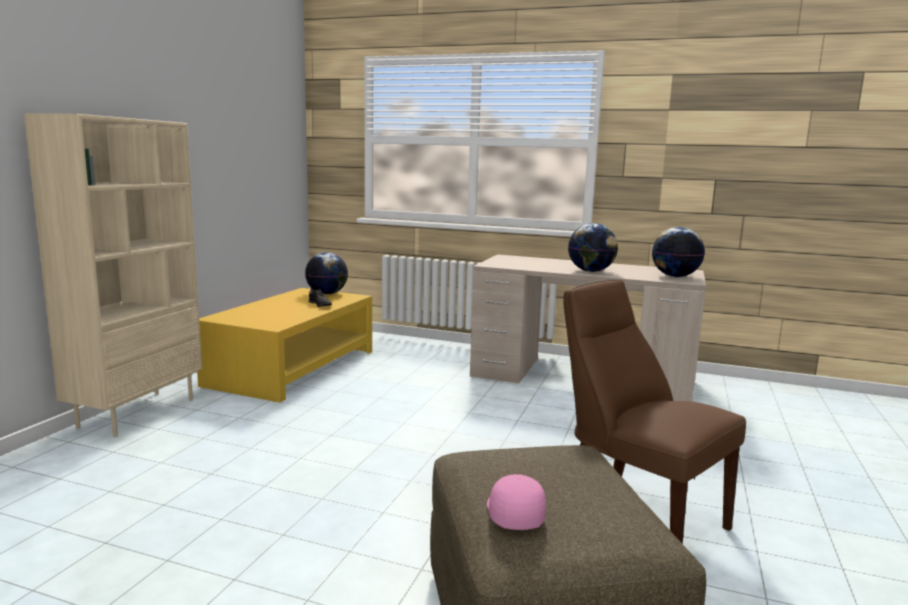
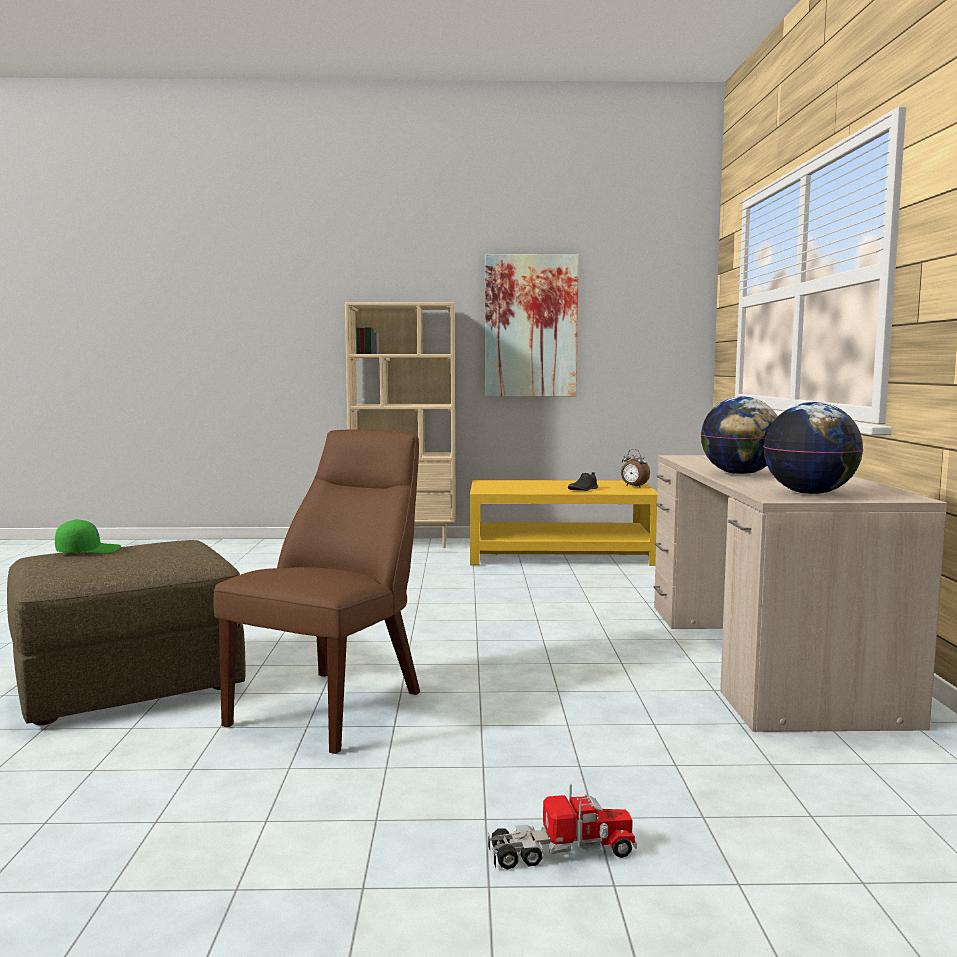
camera: 70 degrees right, 5 degrees down
globe [305,252,348,294] -> alarm clock [621,449,650,487]
pink cap [487,474,546,530] -> green cap [55,519,121,554]
none -> picture [485,254,579,397]
none -> toy truck [488,784,637,870]

